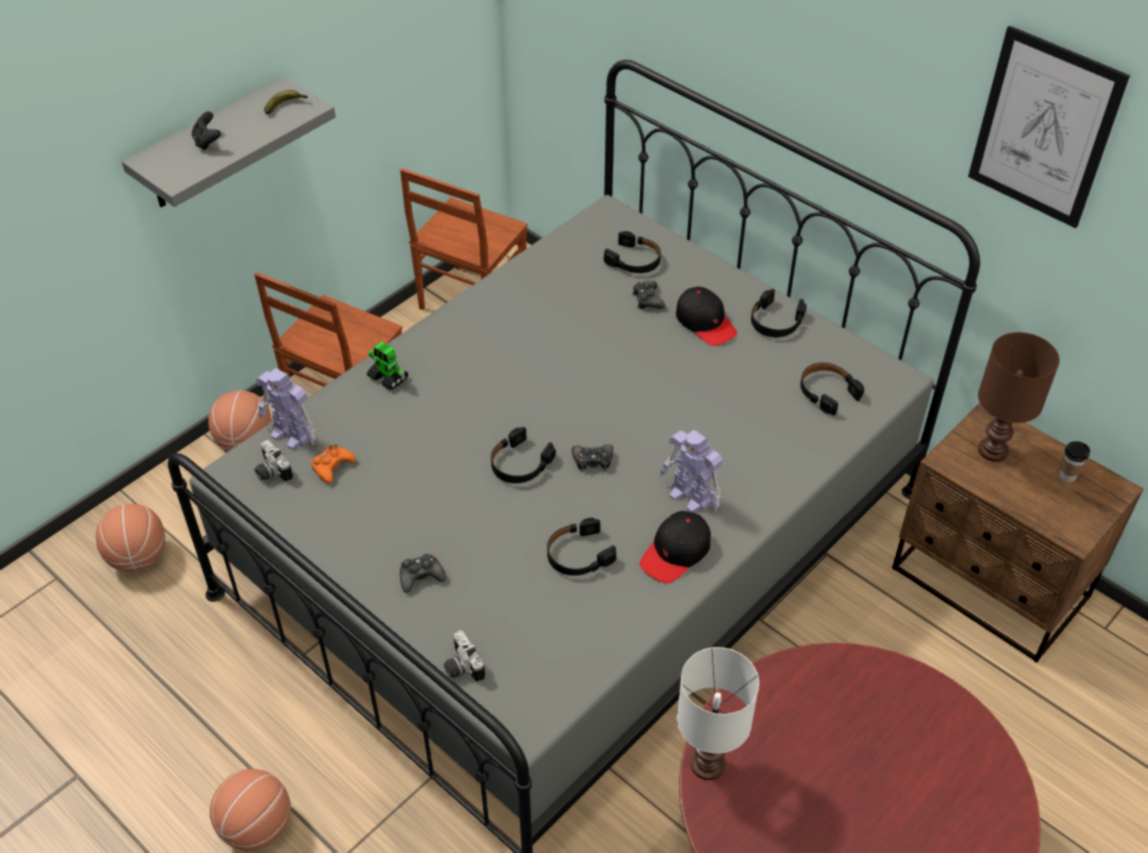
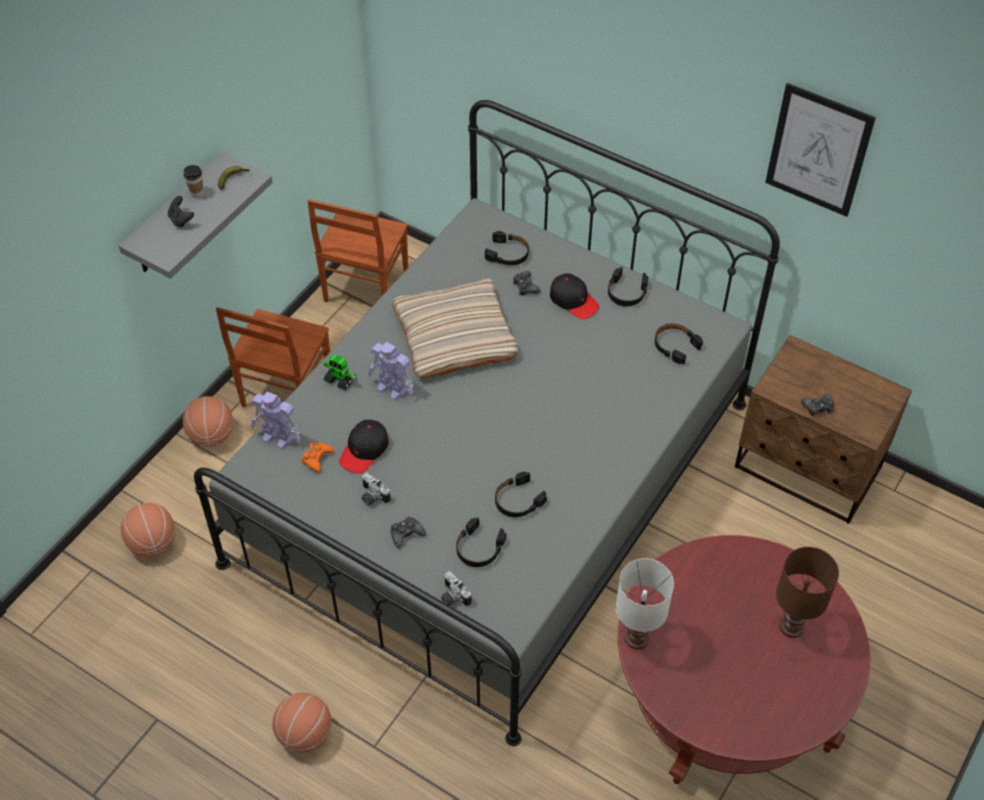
camera: 10 degrees left, 5 degrees up
camera [254,440,293,482] -> camera moved to [362,473,391,505]
black headphones [491,427,556,483] -> black headphones moved to [456,517,506,567]
black game controller [572,444,613,472] -> black game controller moved to [801,394,834,417]
black cap [640,511,711,584] -> black cap moved to [339,420,389,474]
toy robot [660,430,723,512] -> toy robot moved to [368,342,414,400]
brown table lamp [978,332,1060,462] -> brown table lamp moved to [776,547,839,638]
cup [1059,441,1090,482] -> cup moved to [183,165,204,198]
none -> beige pillow [392,278,519,378]

